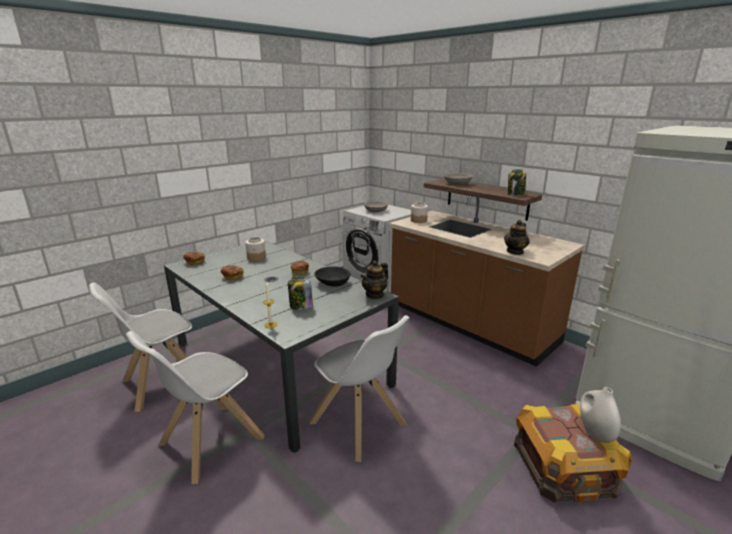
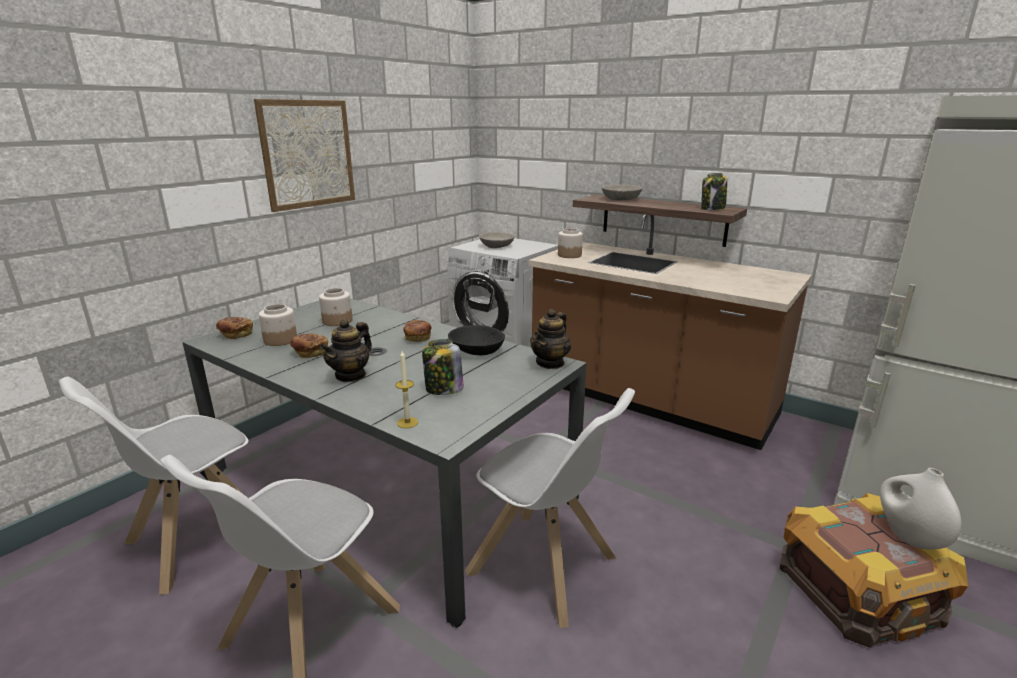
camera: 10 degrees left, 0 degrees up
teapot [504,220,530,255] -> teapot moved to [320,319,372,382]
none -> picture [254,97,355,212]
none -> jar [259,304,297,346]

